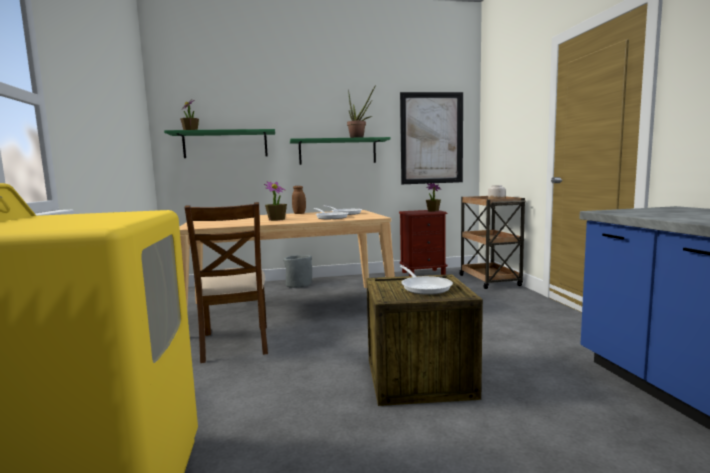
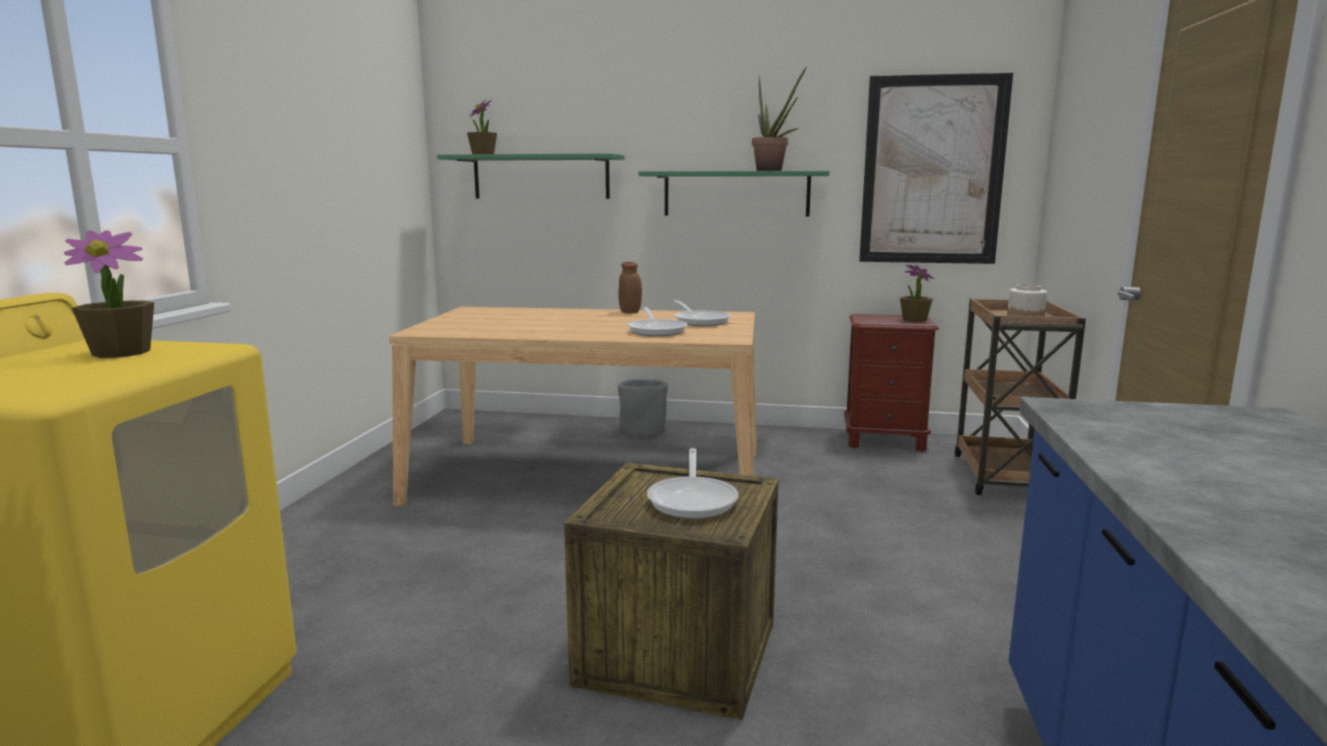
camera: 20 degrees right, 5 degrees up
brown chair [185,202,268,363] -> none
potted plant [264,182,287,221] -> potted plant moved to [64,230,154,358]

